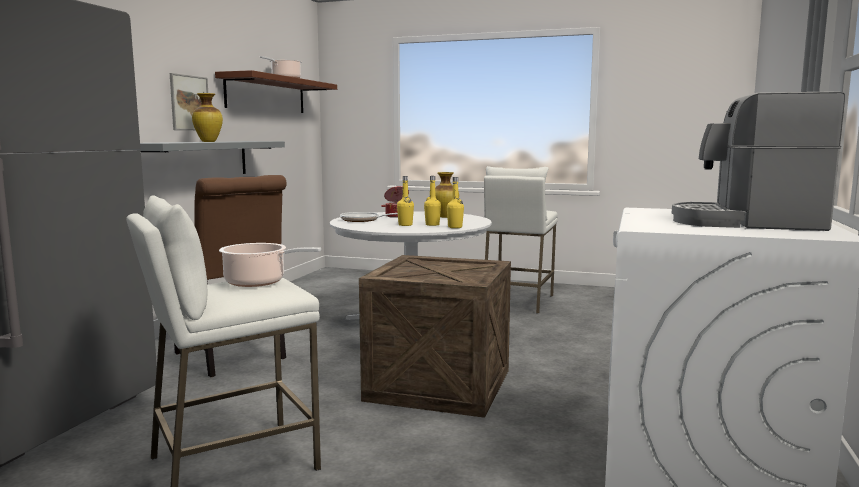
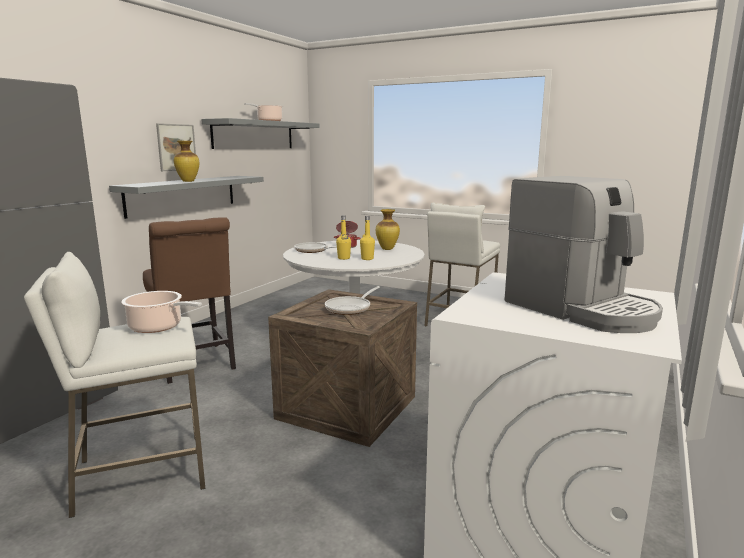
camera: 10 degrees right, 5 degrees up
brown shelf [215,70,337,113] -> grey shelf [201,118,320,149]
yellow bottle [447,177,464,228] -> none
coffee machine [672,91,845,231] -> coffee machine turned 150 degrees counterclockwise [505,176,663,333]
none -> frying pan [325,286,380,315]

